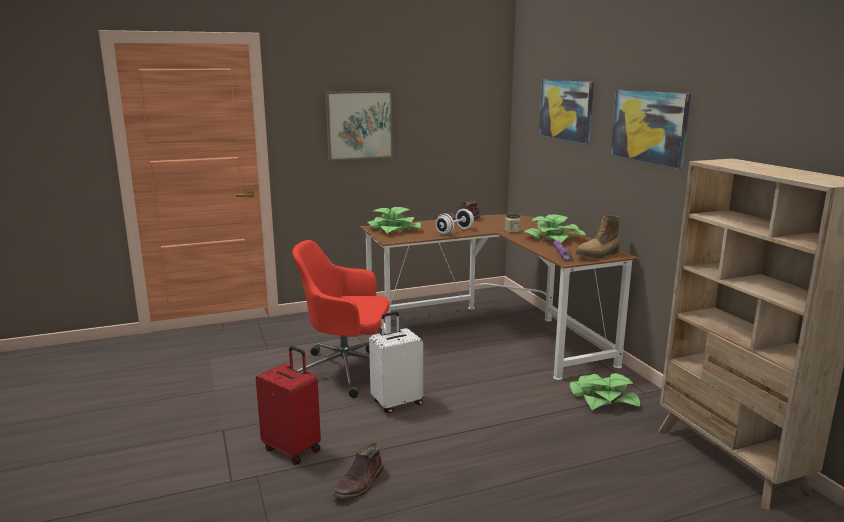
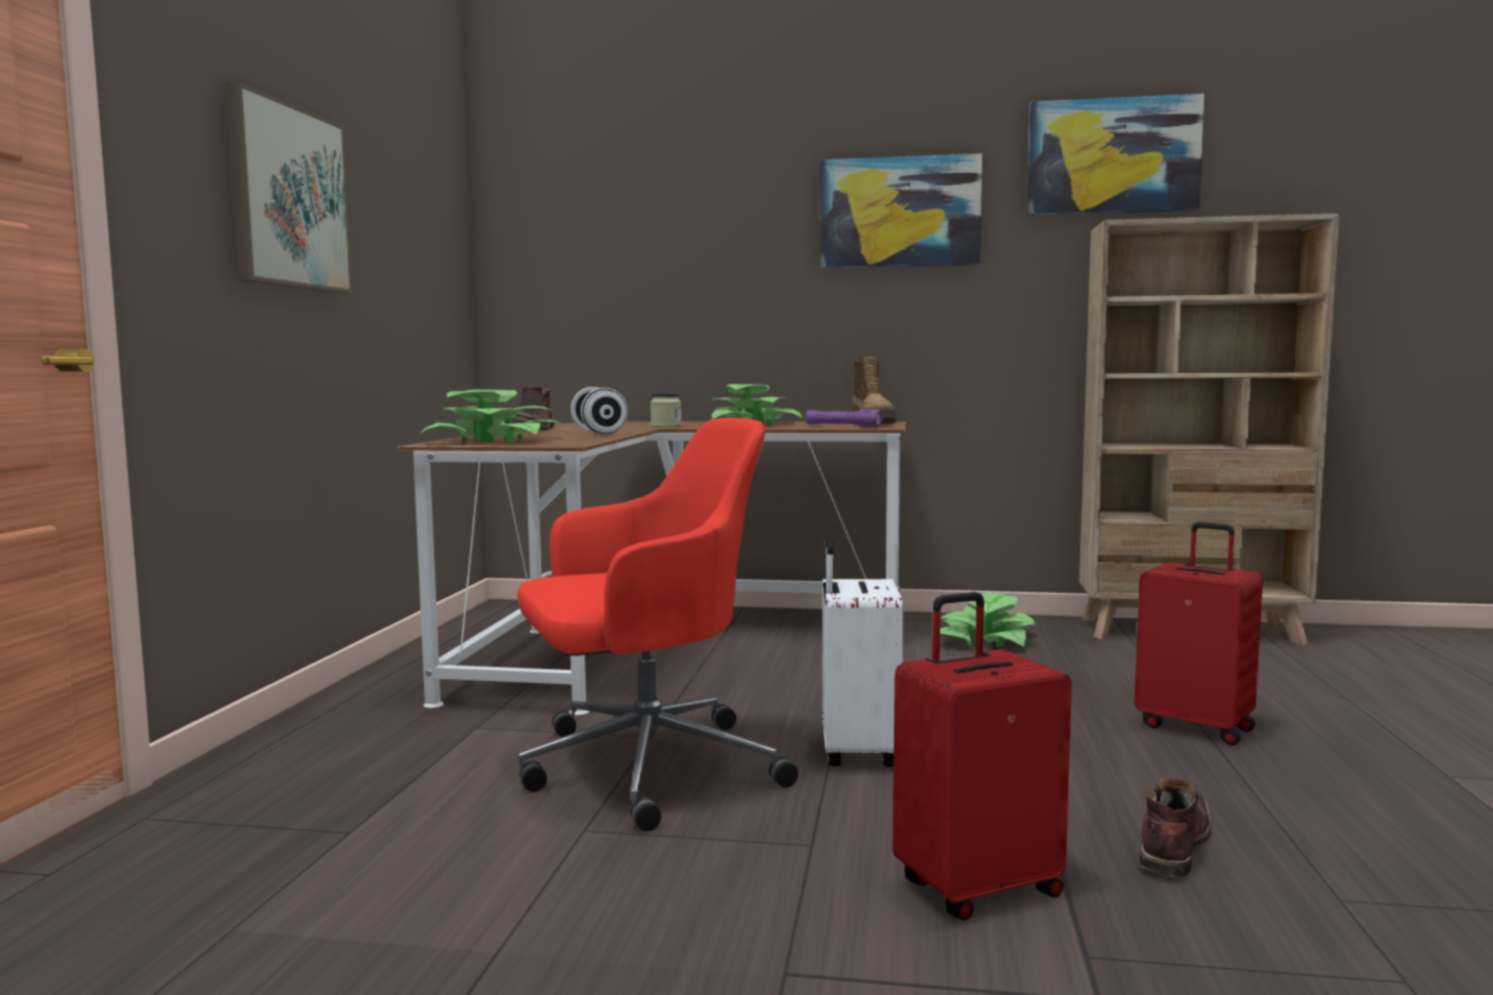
camera: 60 degrees left, 10 degrees down
red office chair [292,240,390,398] -> red office chair turned 150 degrees counterclockwise [517,418,798,831]
brown boot [331,443,384,499] -> brown boot turned 120 degrees counterclockwise [1139,777,1211,878]
picture [539,80,594,144] -> picture moved to [1027,93,1205,215]
none -> red suitcase [1134,522,1263,745]

